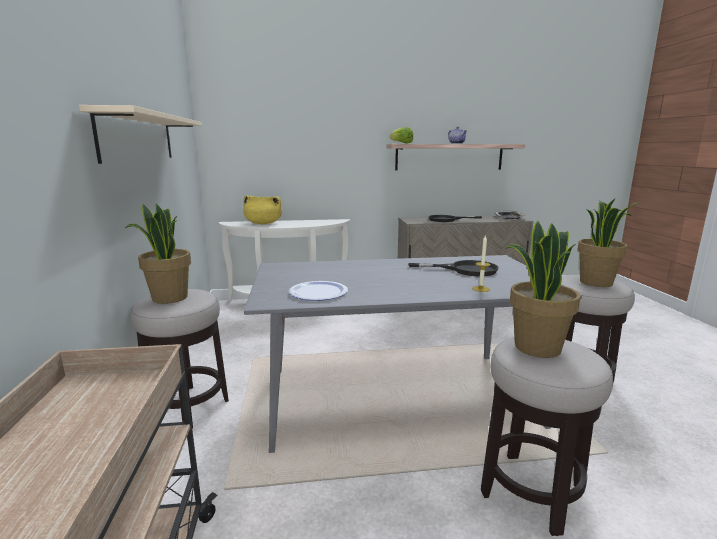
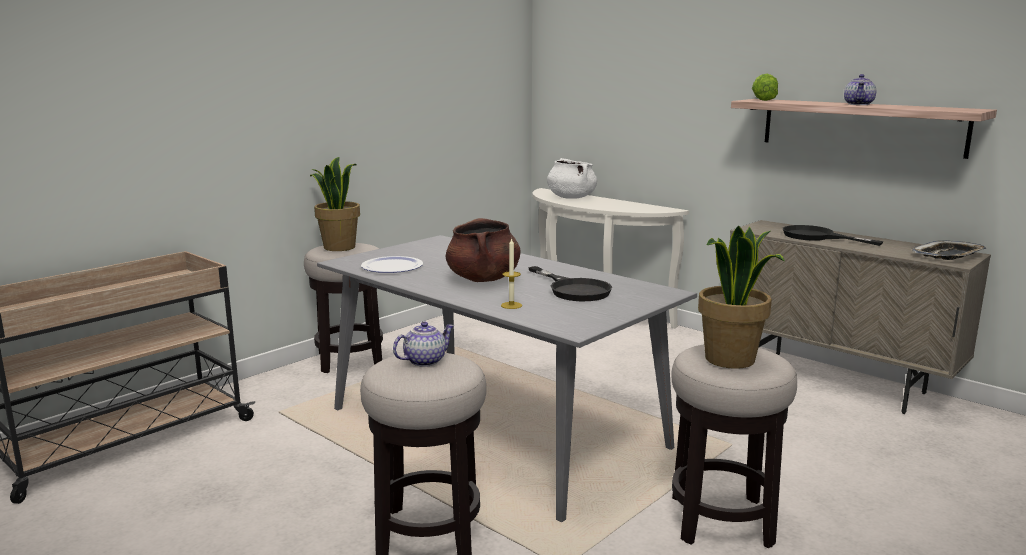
camera: 50 degrees right, 0 degrees up
beige shelf [79,105,202,164] -> none
yellow cooking pot [243,195,282,224] -> white cooking pot [547,158,597,199]
potted plant [504,221,581,358] -> teapot [393,322,454,367]
none -> brown cooking pot [446,218,521,282]

